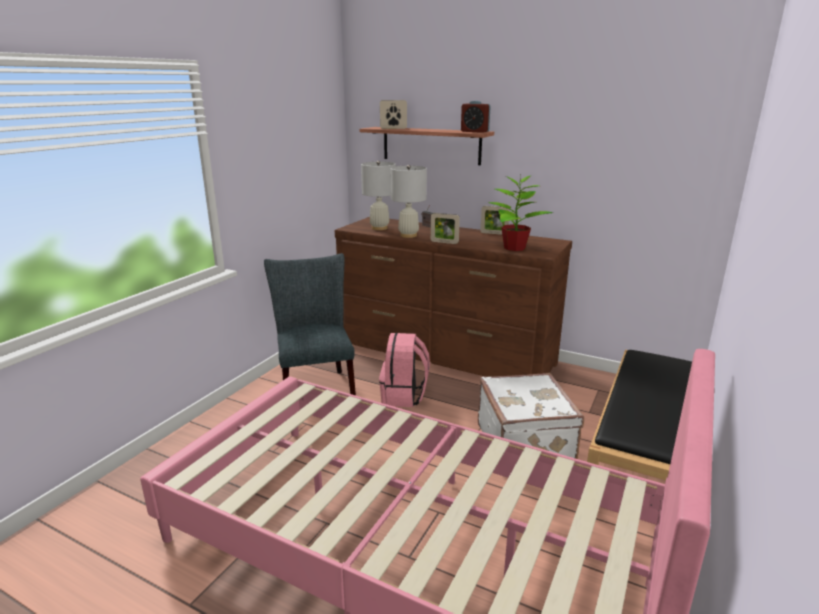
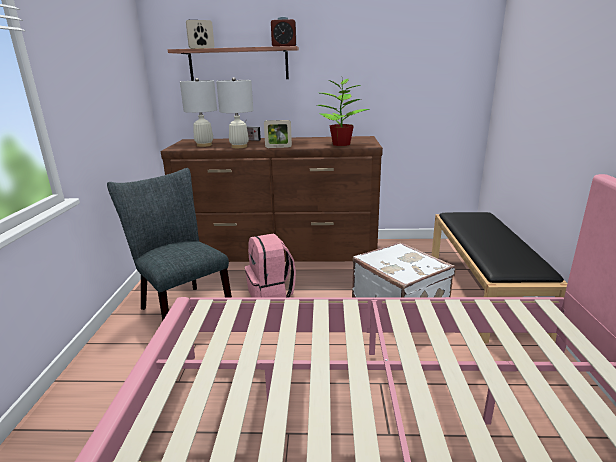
camera: 25 degrees left, 0 degrees up
picture frame [481,206,510,235] -> none

